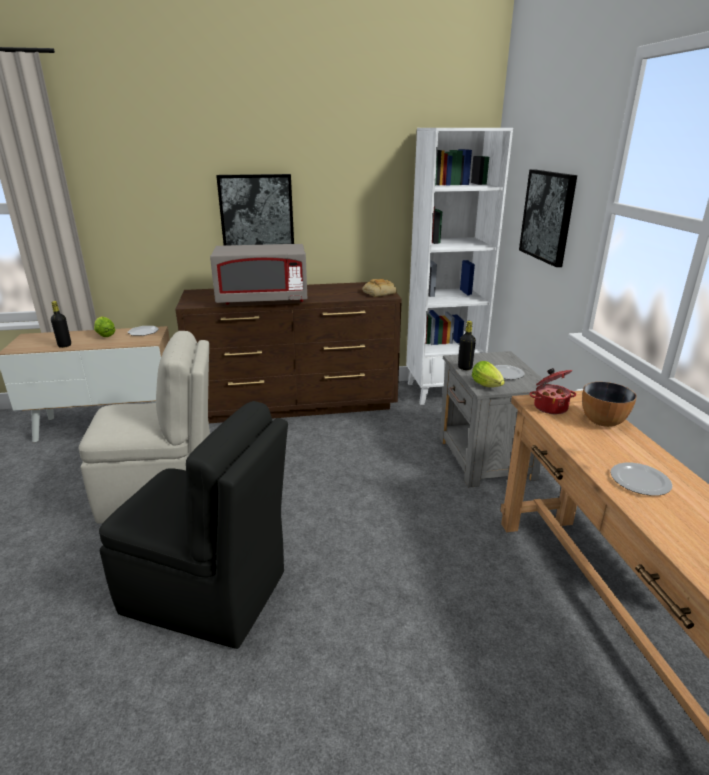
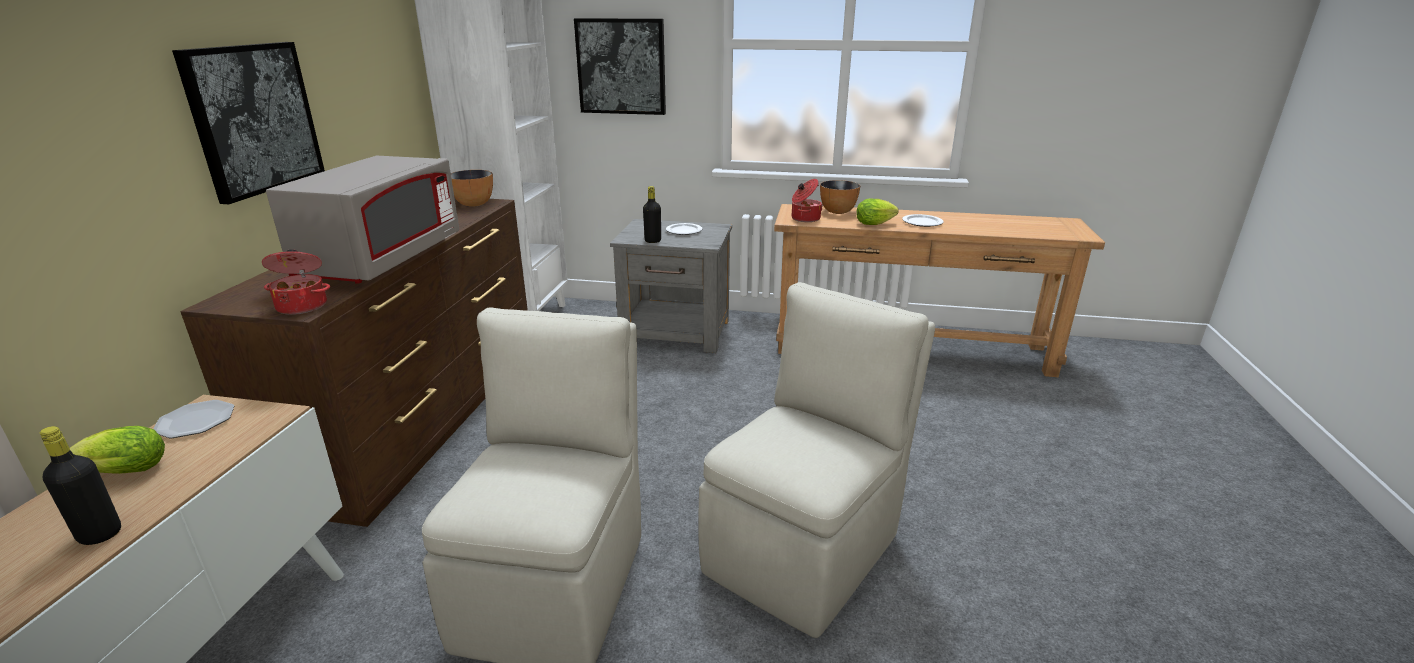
camera: 70 degrees left, 0 degrees up
black chair [99,401,288,649] -> beige chair [698,282,935,638]
bread [362,279,397,297] -> bowl [451,170,493,207]
lettuce [472,361,505,387] -> lettuce moved to [856,199,899,225]
none -> cooking pot [262,249,330,315]

